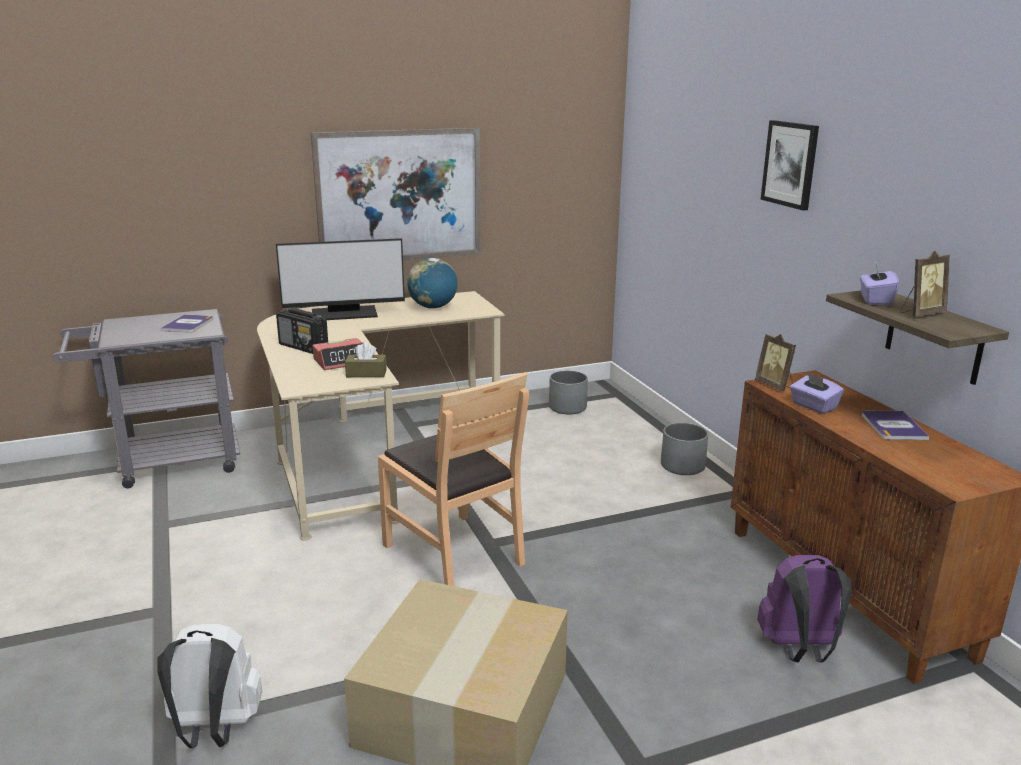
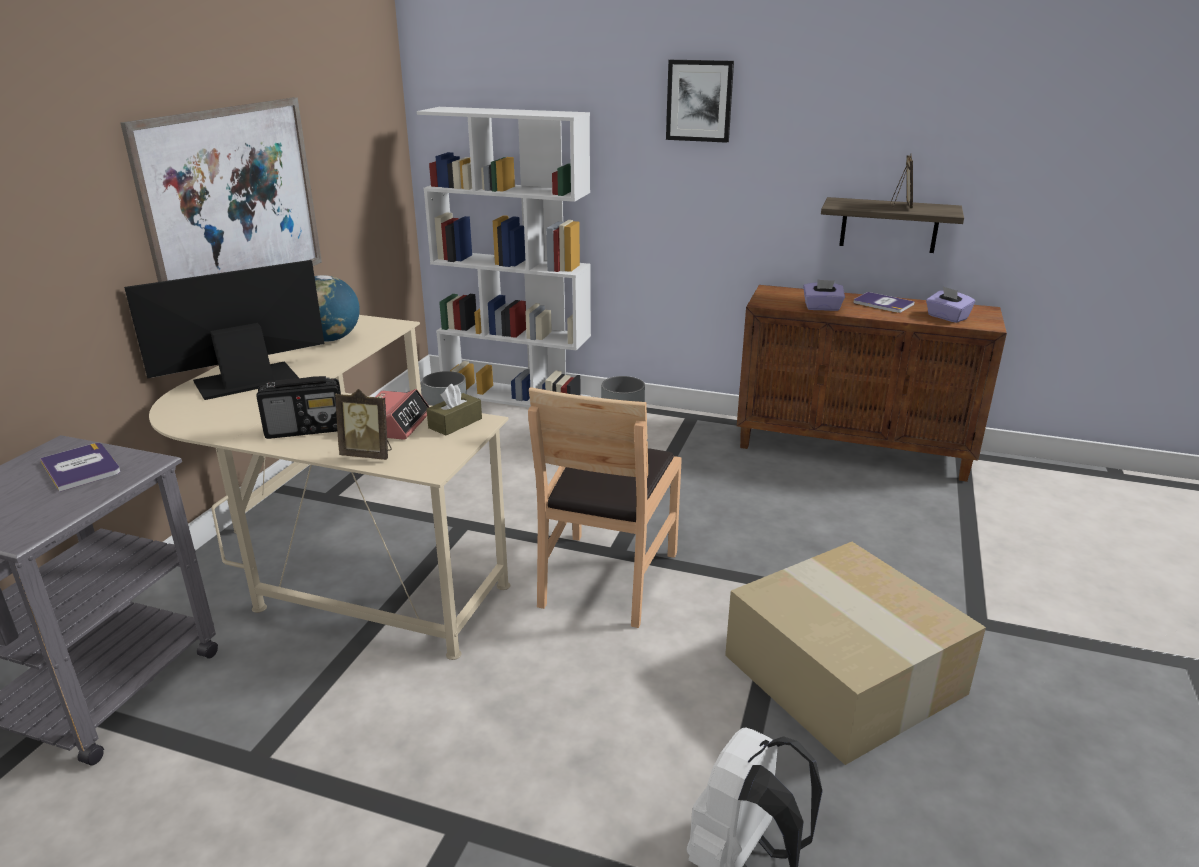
camera: 50 degrees left, 5 degrees up
monitor [276,238,405,320] -> monitor turned 150 degrees counterclockwise [124,260,324,400]
brown chair [378,372,529,586] -> brown chair turned 105 degrees clockwise [528,387,682,628]
picture frame [755,334,796,392] -> picture frame moved to [335,389,392,460]
purple backpack [757,555,852,663] -> none
purple tissue box [860,262,899,306] -> purple tissue box moved to [926,286,975,323]
none -> white bookcase [417,107,591,408]

